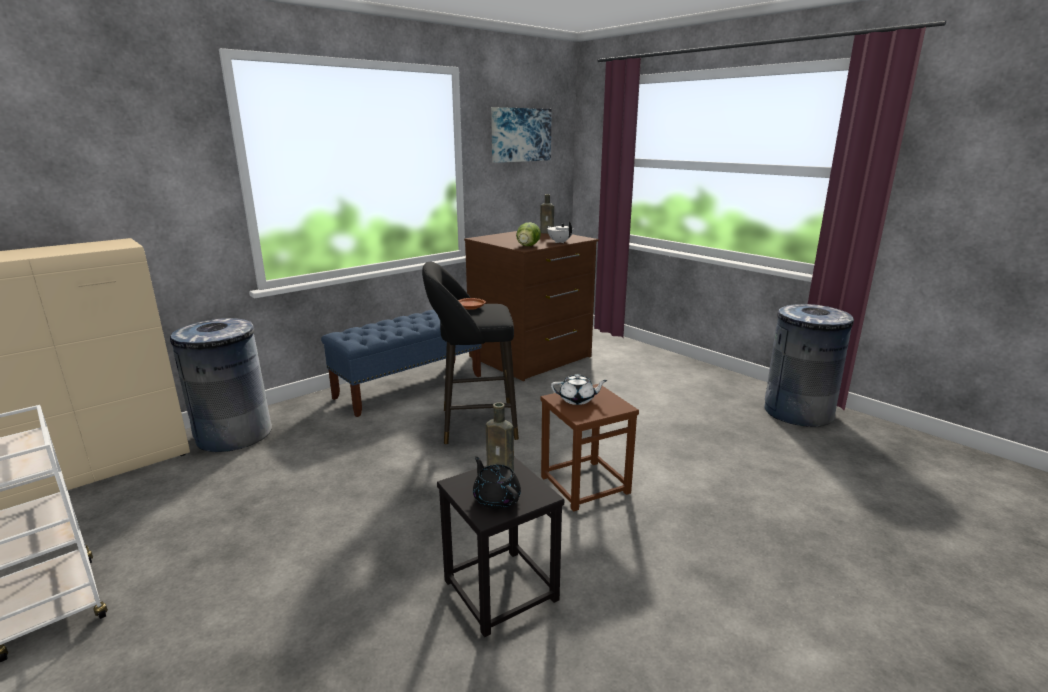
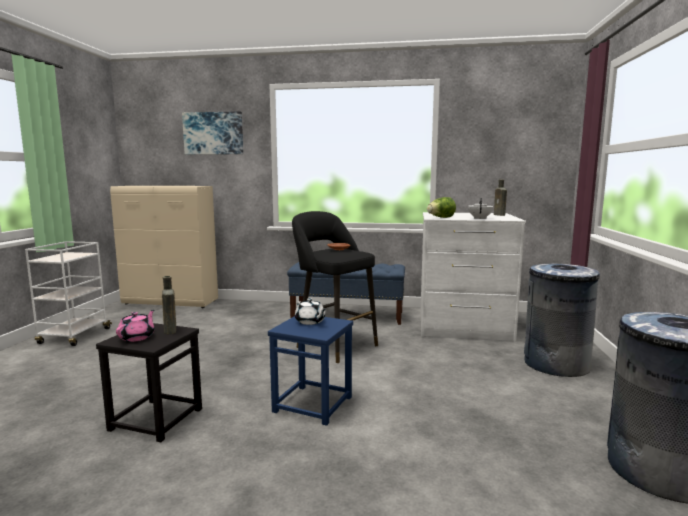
camera: 50 degrees right, 10 degrees down
grey trash can [170,318,272,452] -> grey trash can moved to [524,263,600,377]
brown dresser [464,231,599,381] -> white dresser [420,212,526,342]
black teapot [473,456,521,509] -> pink teapot [116,310,155,342]
picture [491,107,552,163] -> picture moved to [182,111,243,155]
brown stool [541,384,639,511] -> blue stool [268,316,353,426]

